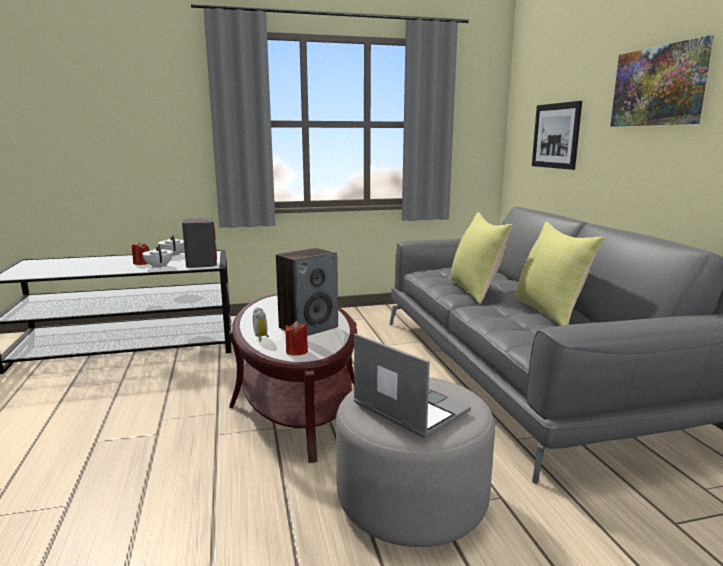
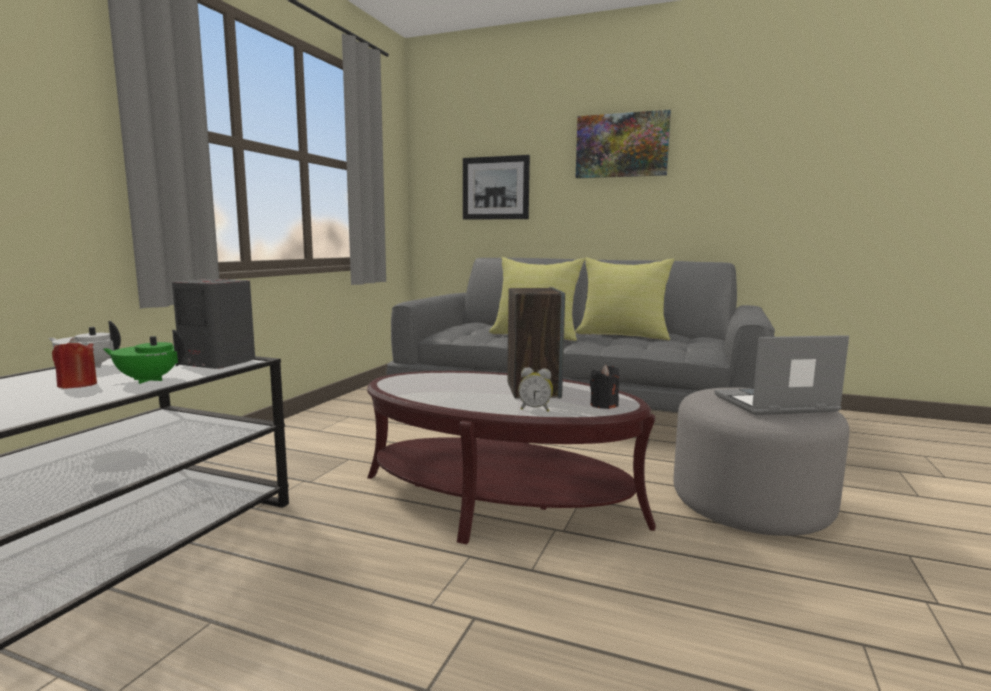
camera: 55 degrees left, 5 degrees down
white teapot [142,245,173,269] -> green teapot [103,330,185,384]
red candle [285,321,308,356] -> black candle [590,365,620,409]

